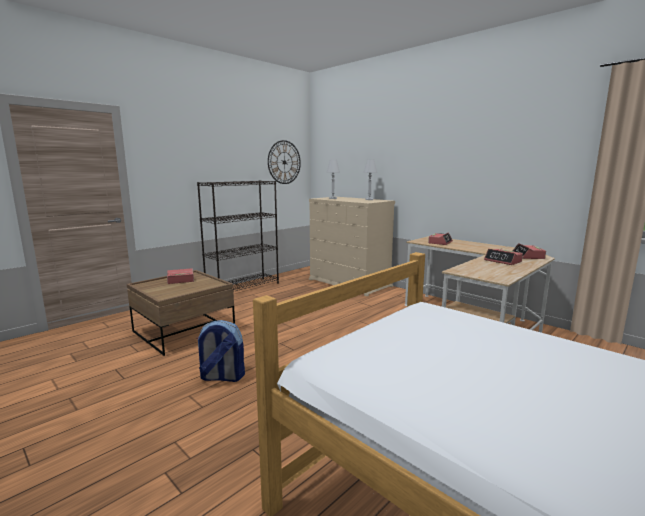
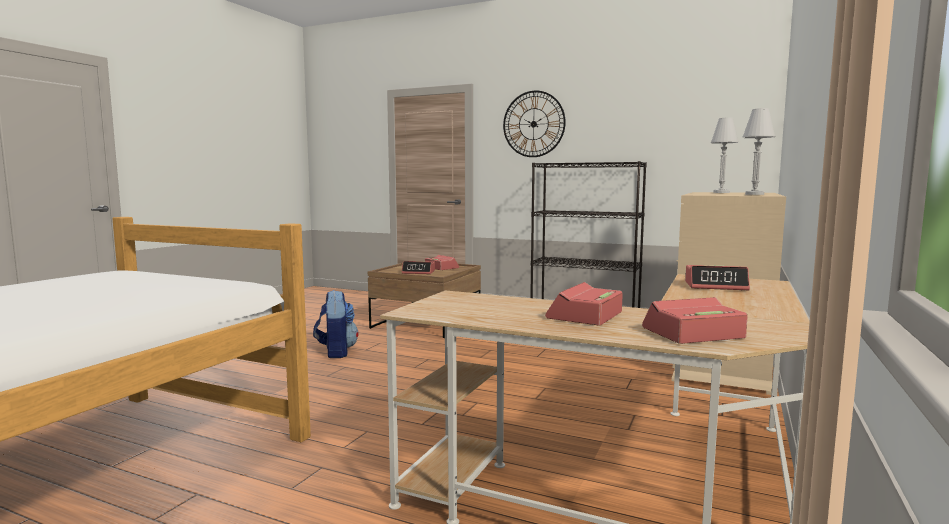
camera: 70 degrees right, 5 degrees down
wall clock [268,140,301,184] -> wall clock moved to [503,91,566,157]
none -> alarm clock [401,261,435,274]

